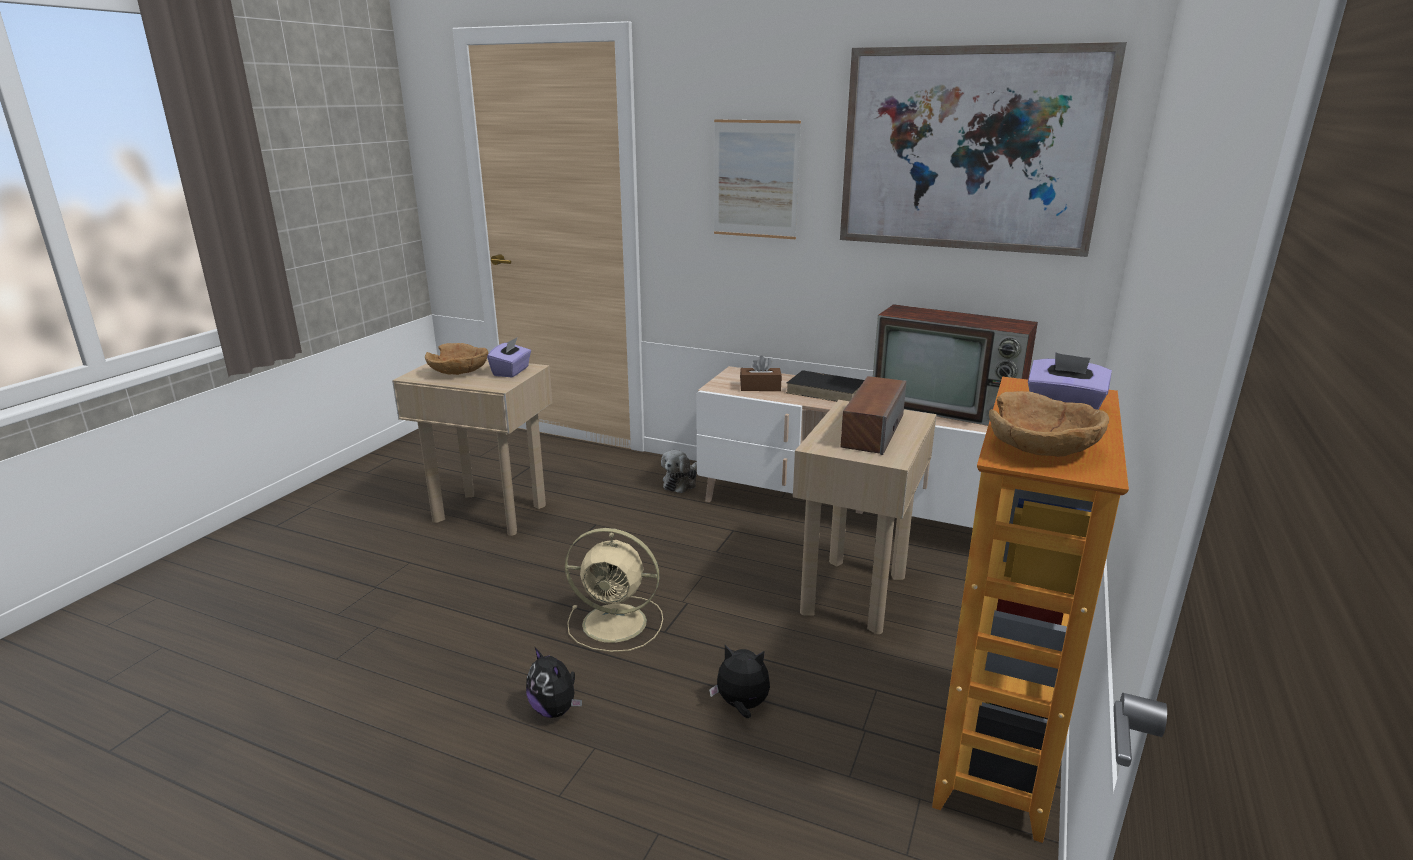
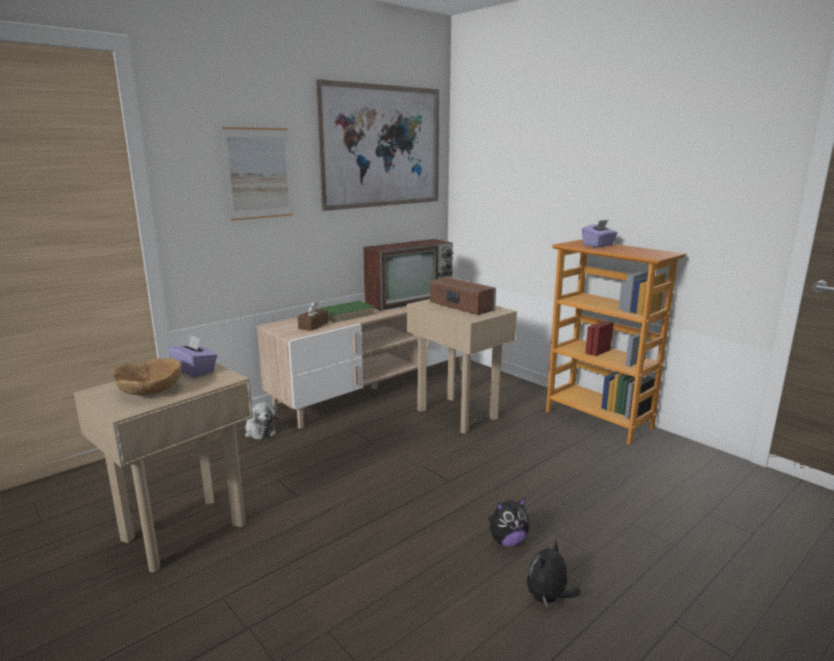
camera: 65 degrees left, 5 degrees down
beige fan [565,528,663,652] -> none
plush toy [709,645,770,718] -> plush toy moved to [527,541,581,607]
black book [786,370,864,402] -> green book [317,301,375,323]
brown bowl [989,391,1109,457] -> none

